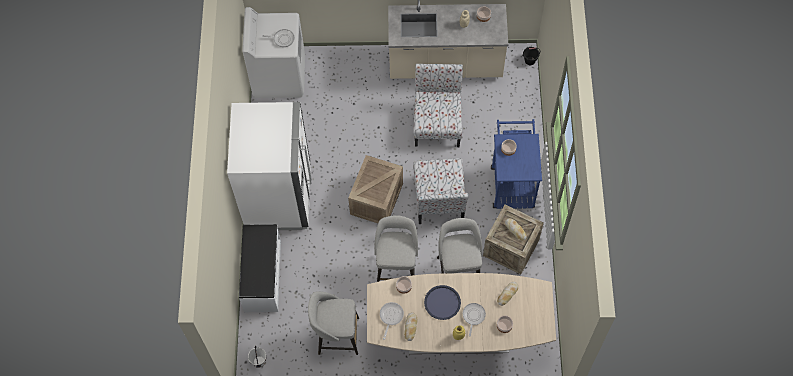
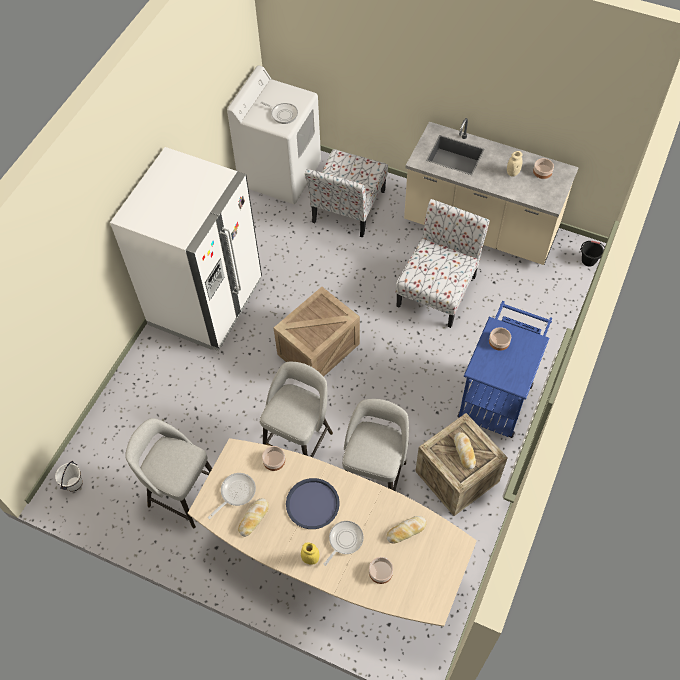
camera: 25 degrees right, 5 degrees down
white bench [239,224,281,312] -> none
chair [413,158,468,224] -> chair moved to [305,149,388,237]

